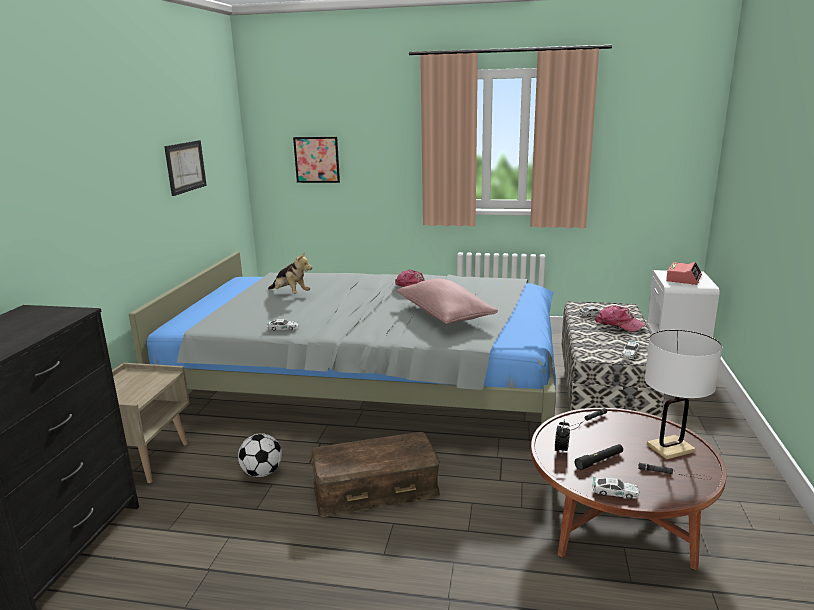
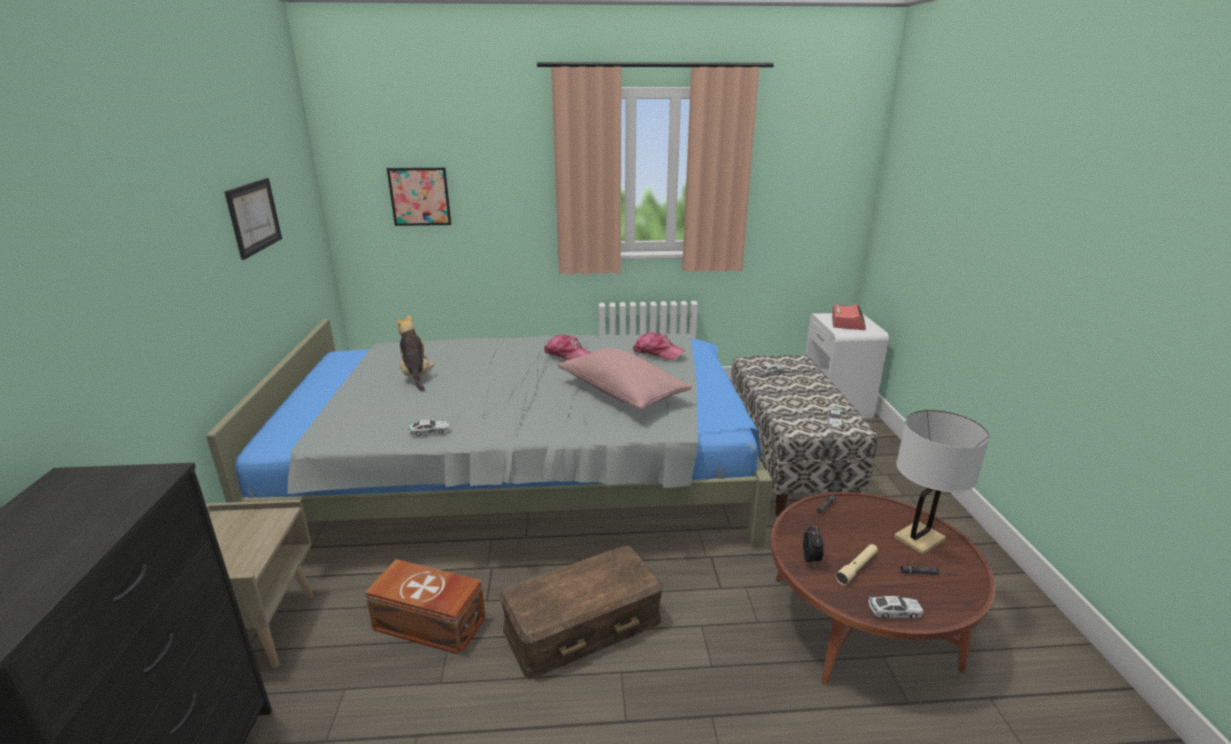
camera: 15 degrees left, 5 degrees up
football [238,433,282,477] -> brown storage box [365,559,486,655]
plush toy [268,251,312,294] -> plush toy turned 135 degrees counterclockwise [395,314,435,391]
black flashlight [575,444,623,470] -> beige flashlight [835,544,878,585]
cap [595,305,646,332] -> cap moved to [633,332,685,360]

